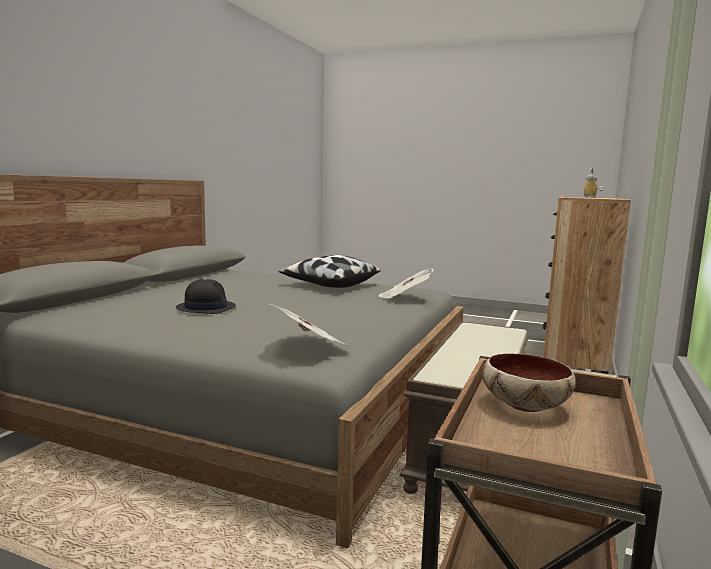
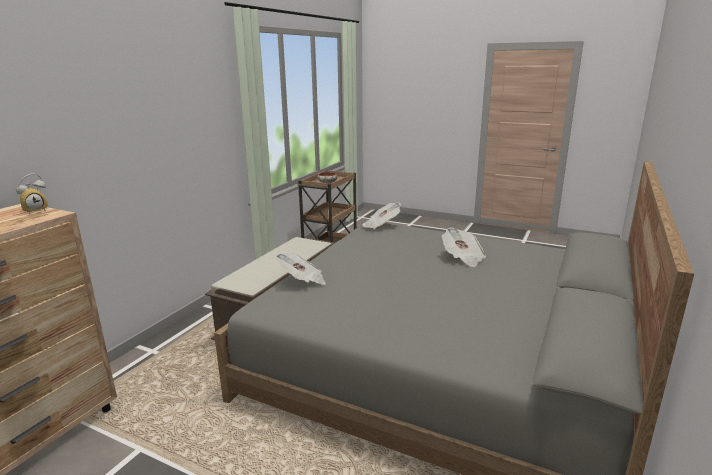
camera: 175 degrees left, 10 degrees up
black hat [176,279,236,314] -> newspaper [442,228,486,267]
pillow [278,255,381,288] -> none

